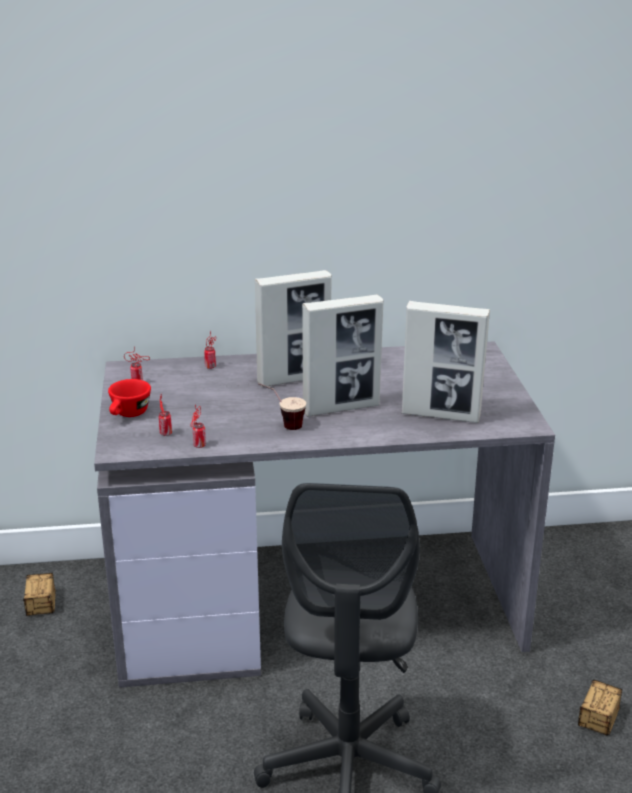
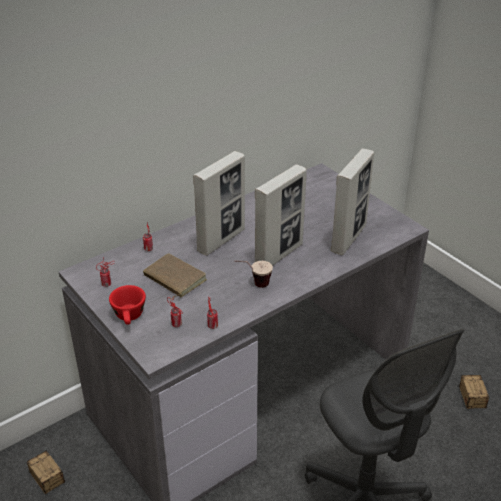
camera: 30 degrees left, 10 degrees up
picture frame [402,301,490,423] -> picture frame turned 45 degrees counterclockwise [331,148,374,255]
none -> brown book [143,253,207,299]

